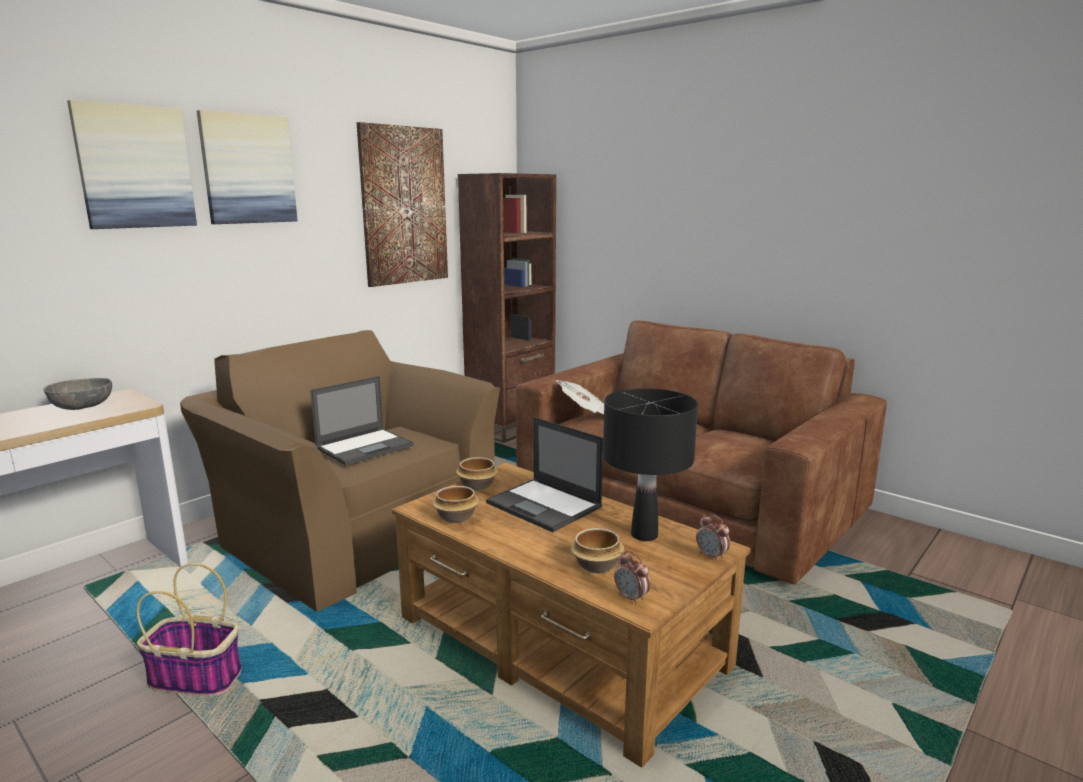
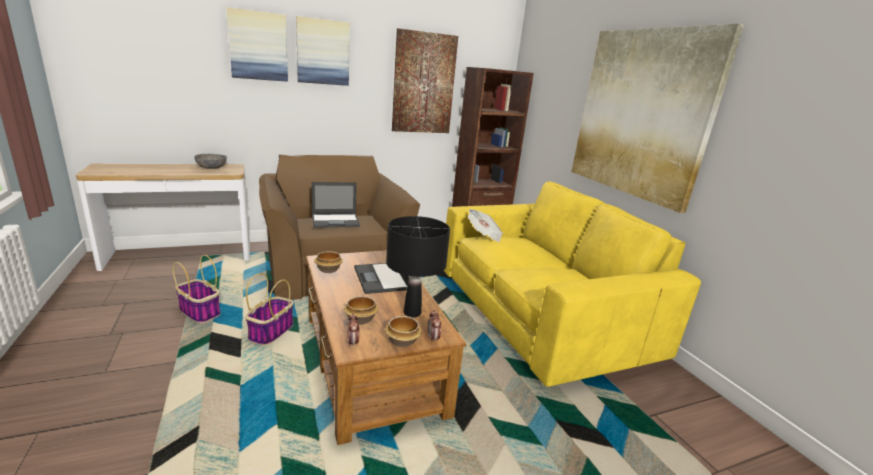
camera: 25 degrees right, 5 degrees up
bowl [456,457,498,491] -> bowl moved to [385,316,421,347]
brown sofa [516,320,887,584] -> yellow sofa [444,181,701,387]
none -> basket [245,273,294,345]
none -> picture [571,23,744,213]

